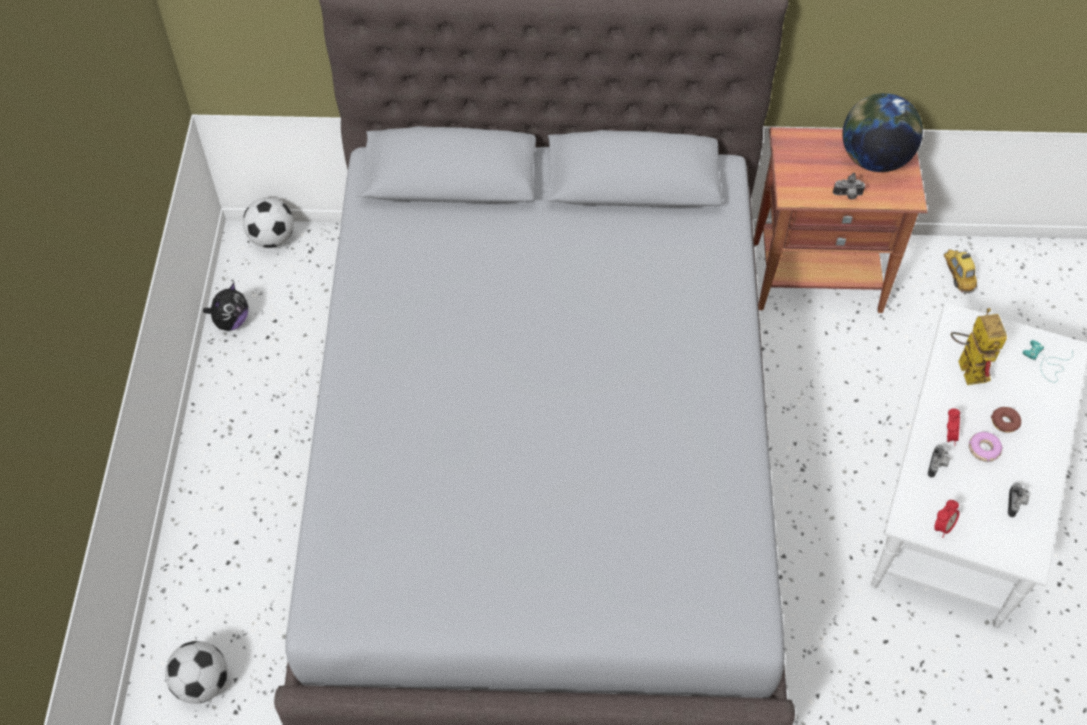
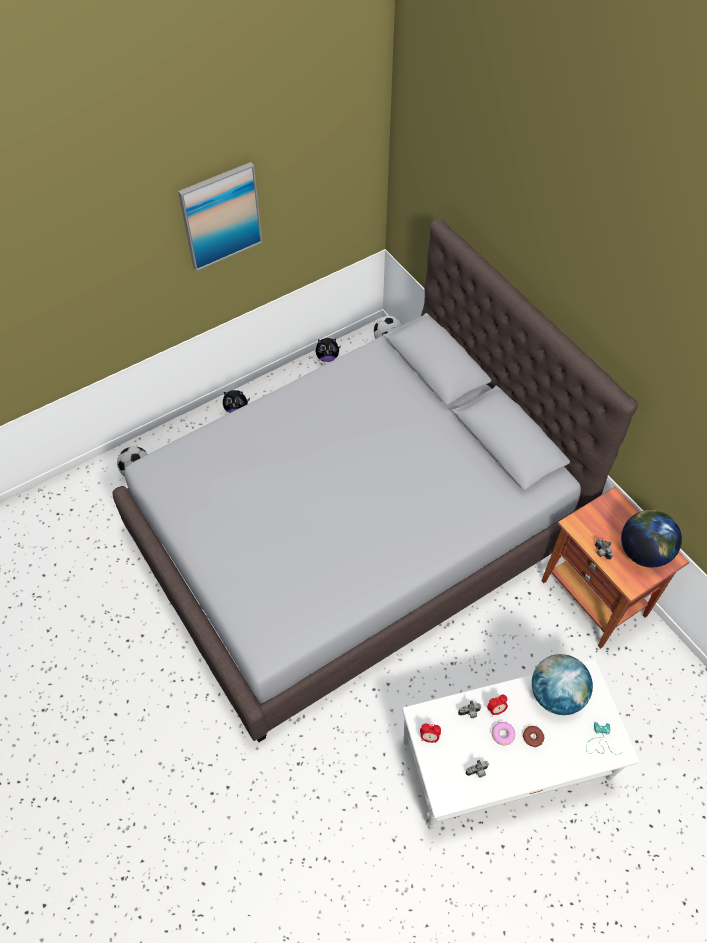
camera: 55 degrees right, 0 degrees up
toy car [944,249,978,295] -> none
toy robot [951,308,1007,385] -> globe [532,654,593,715]
none -> picture [178,162,263,271]
none -> plush toy [223,390,250,413]

